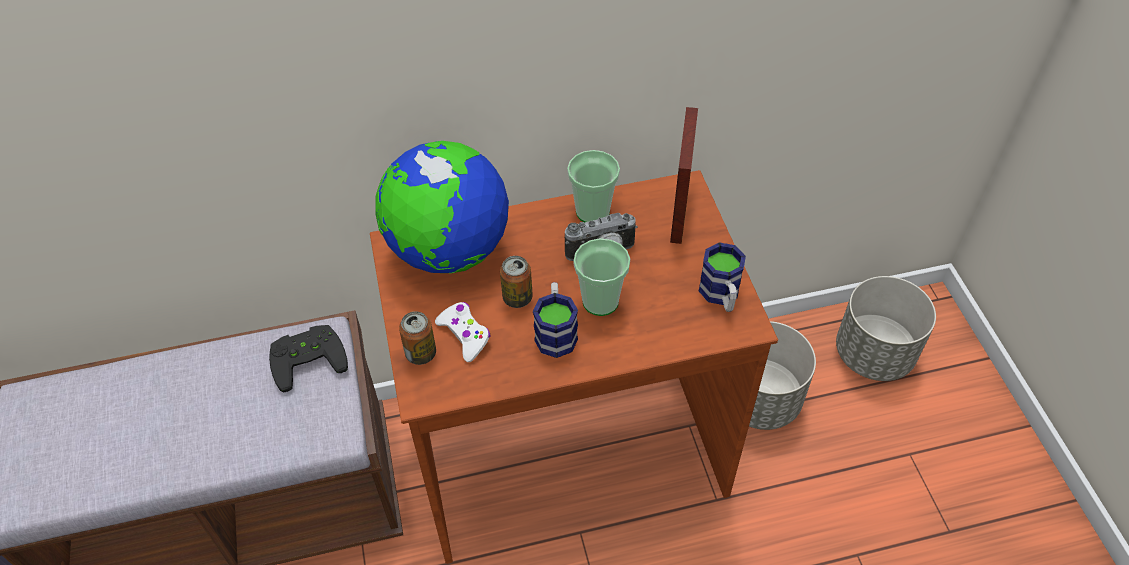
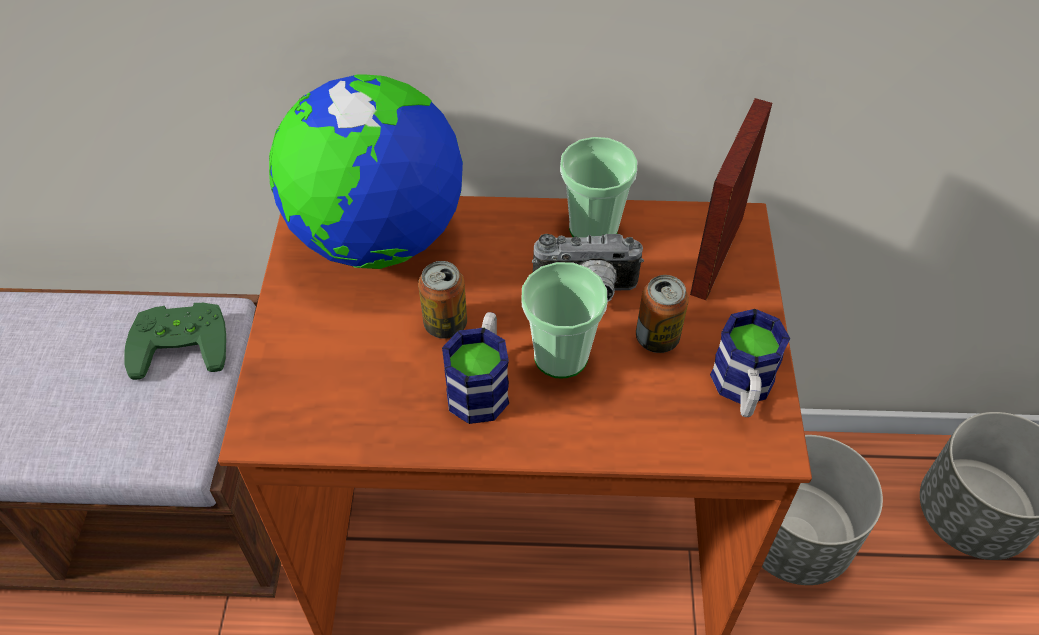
camera: 15 degrees right, 0 degrees up
black game controller [269,325,348,392] -> green game controller [124,303,226,380]
can [399,311,436,365] -> can moved to [636,275,689,353]
white game controller [435,302,490,362] -> none

